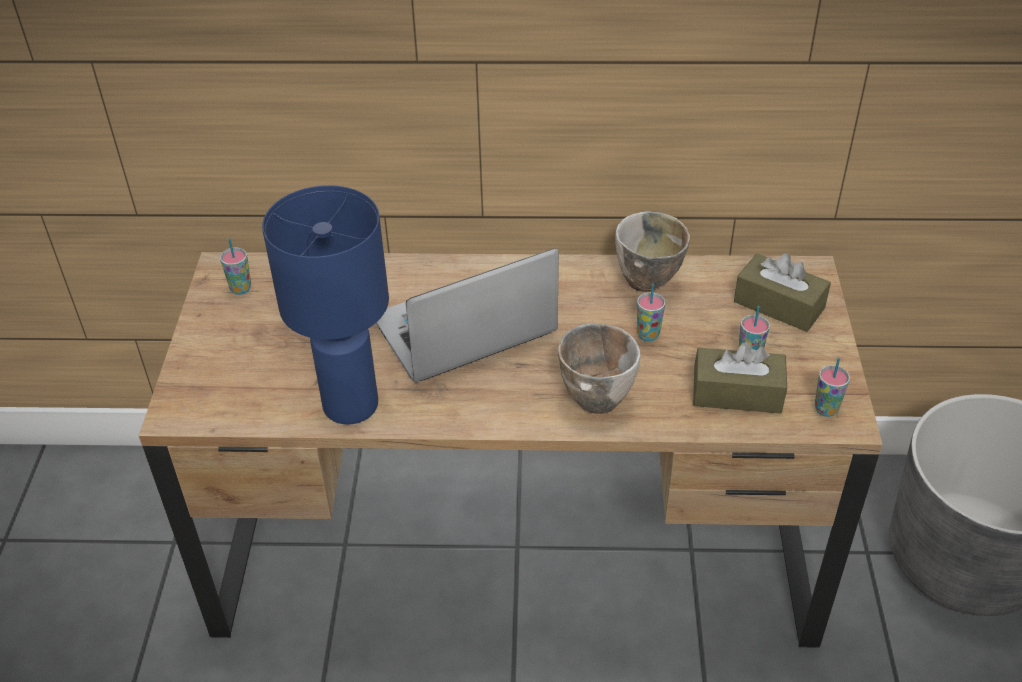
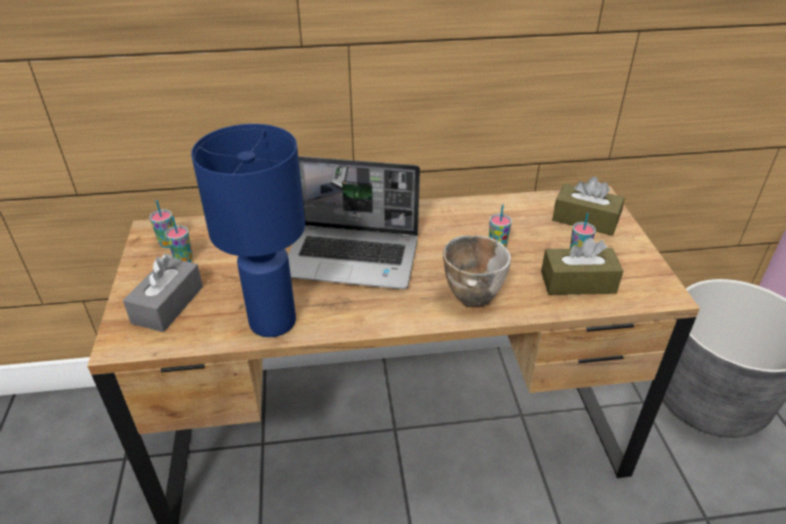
camera: 10 degrees left, 5 degrees down
laptop [376,248,559,382] -> laptop turned 135 degrees counterclockwise [288,156,420,289]
bowl [615,211,690,292] -> none
cup [815,357,850,417] -> cup moved to [165,216,193,262]
none -> grey tissue box [123,254,203,332]

